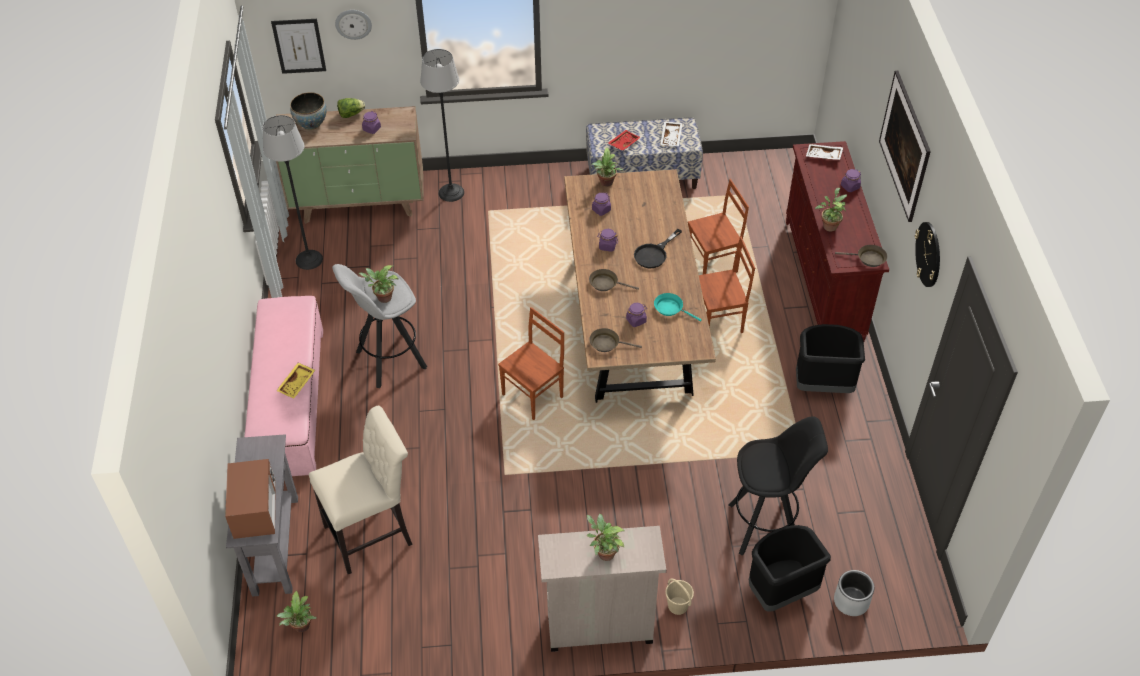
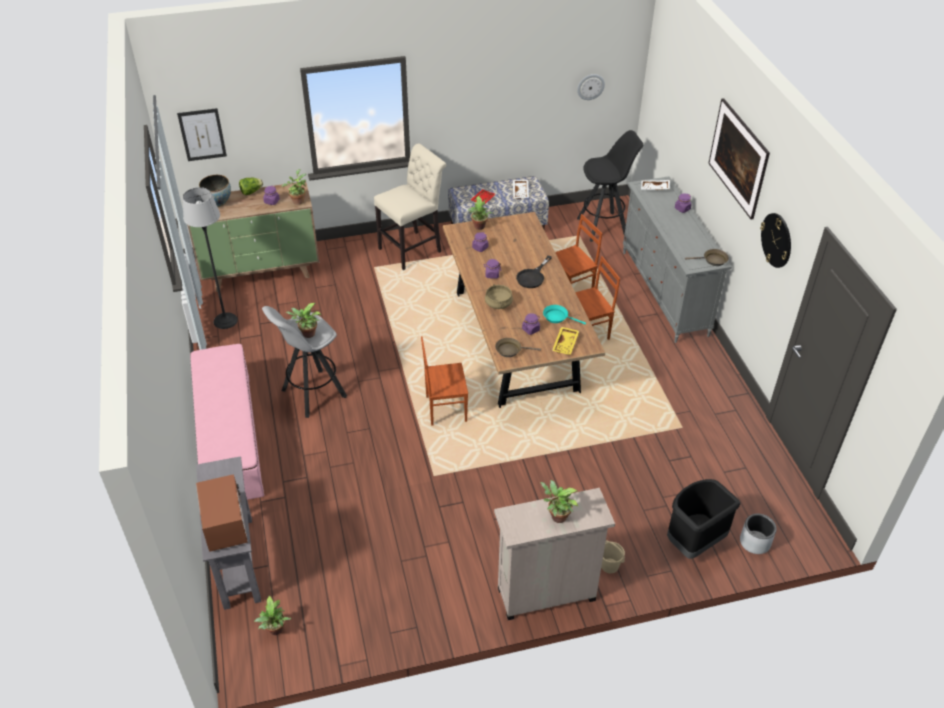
camera: 10 degrees left, 5 degrees down
yellow tray [276,363,315,398] -> yellow tray moved to [552,327,579,355]
beige stool [309,406,412,574] -> beige stool moved to [374,143,446,270]
wall clock [335,10,372,40] -> wall clock moved to [577,74,605,100]
floor lamp [420,49,464,202] -> none
brown chair [498,307,564,420] -> brown chair turned 135 degrees counterclockwise [421,336,468,426]
brown frying pan [589,269,639,291] -> beige cooking pot [485,285,513,309]
black stool [728,416,828,556] -> black stool moved to [577,130,644,242]
red dresser [786,141,889,341] -> grey dresser [623,176,732,343]
black trash can [796,324,865,393] -> none
potted plant [815,188,847,231] -> potted plant moved to [281,169,306,205]

